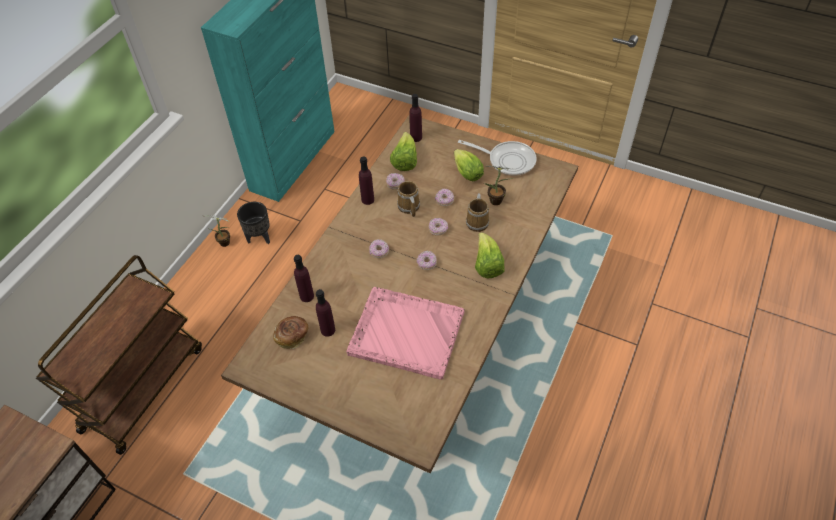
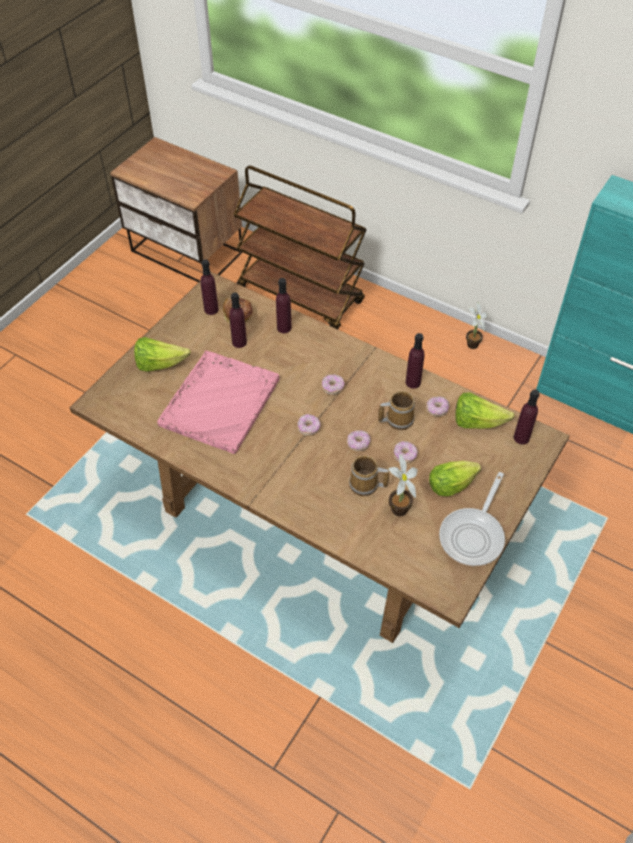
camera: 95 degrees right, 0 degrees up
black planter [237,202,270,244] -> none
lettuce [475,232,505,278] -> lettuce moved to [134,337,191,372]
none -> purple bottle [201,260,219,315]

